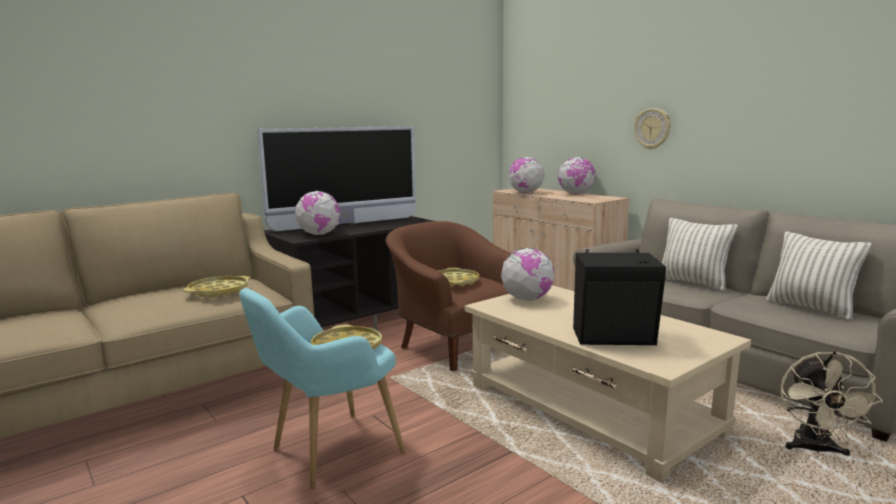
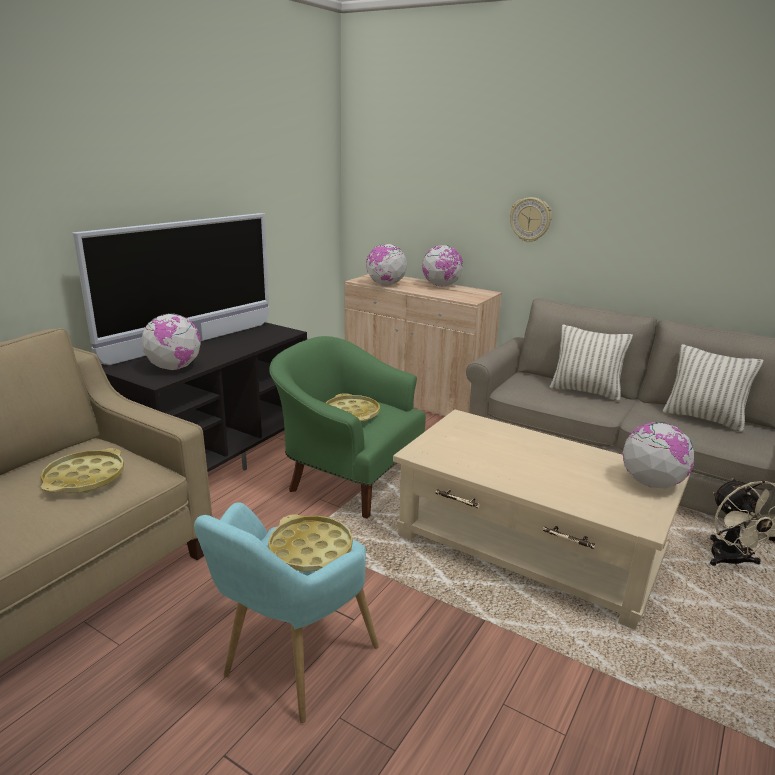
camera: 20 degrees left, 10 degrees up
brown armchair [386,221,512,372] -> green armchair [269,336,426,519]
globe [501,248,554,301] -> globe moved to [622,422,694,489]
black speaker [573,249,666,345] -> none

